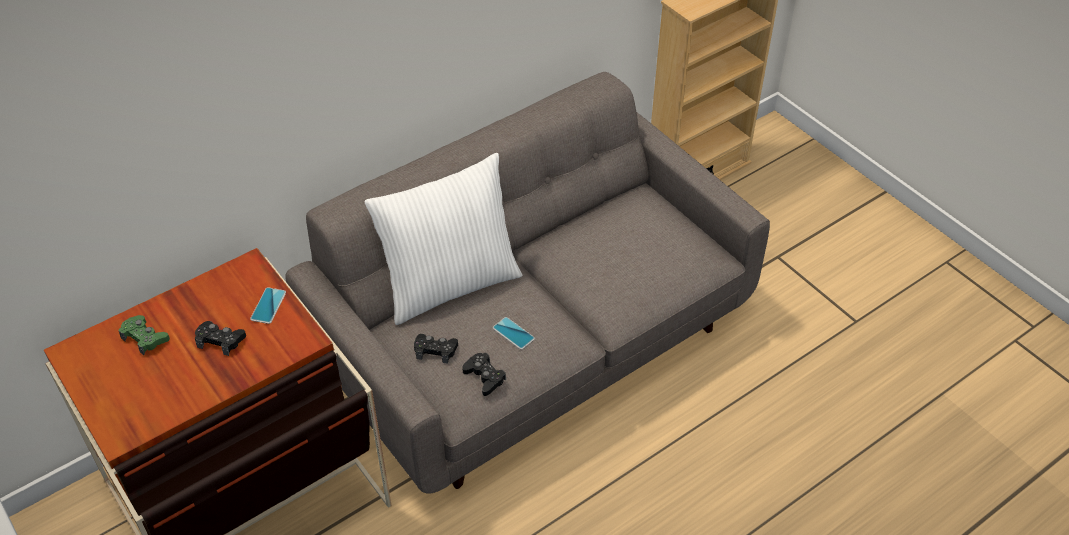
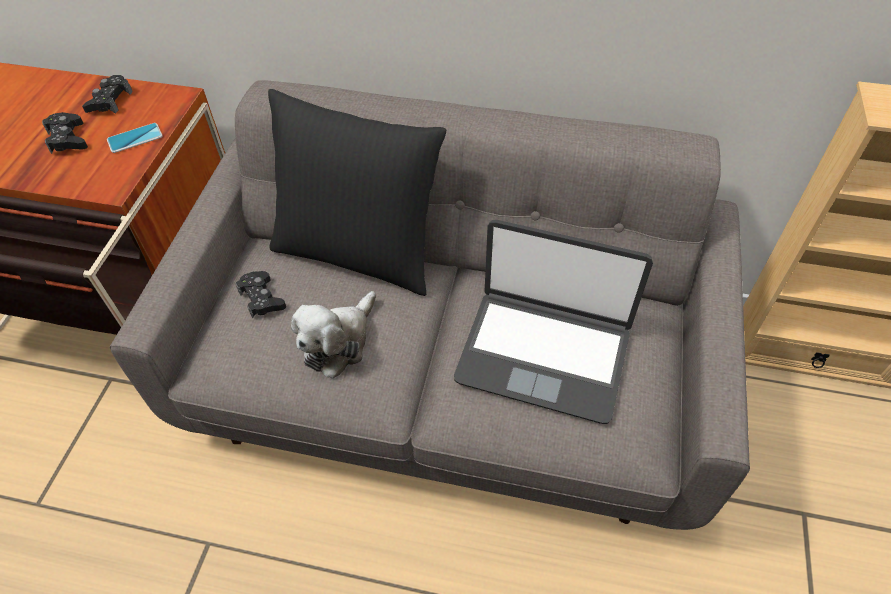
camera: 50 degrees right, 5 degrees up
green game controller [119,315,170,355] -> none
white pillow [364,153,522,325] -> black pillow [268,89,446,296]
black game controller [462,353,506,396] -> black game controller moved to [82,75,133,114]
phone [493,317,535,350] -> plush toy [291,291,376,379]
none -> laptop [454,220,653,424]

